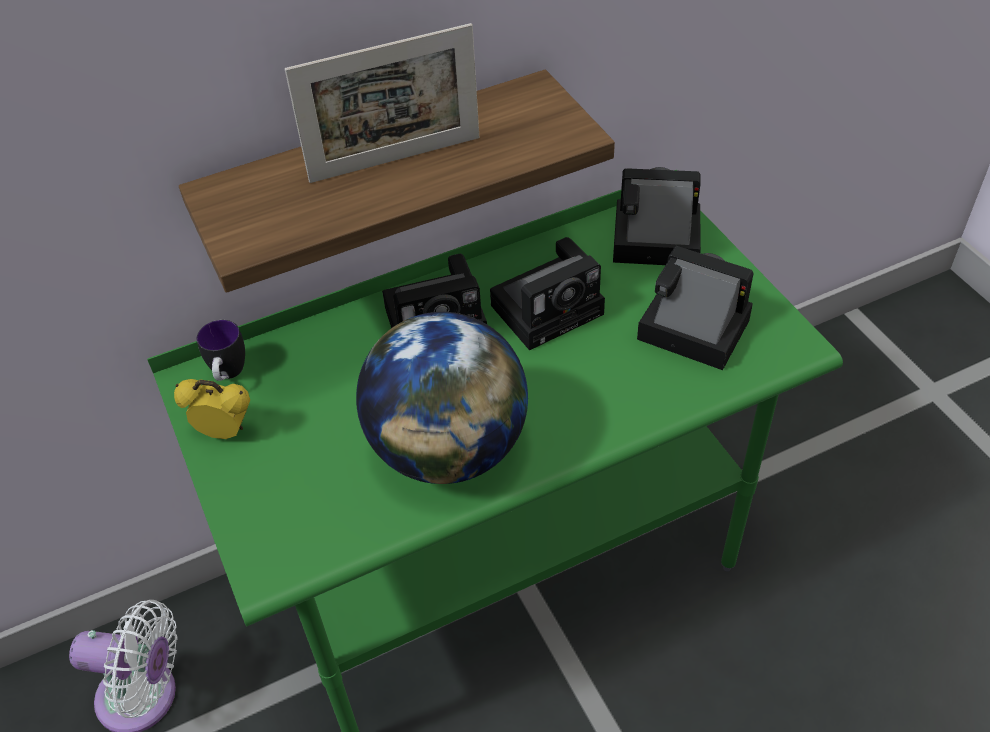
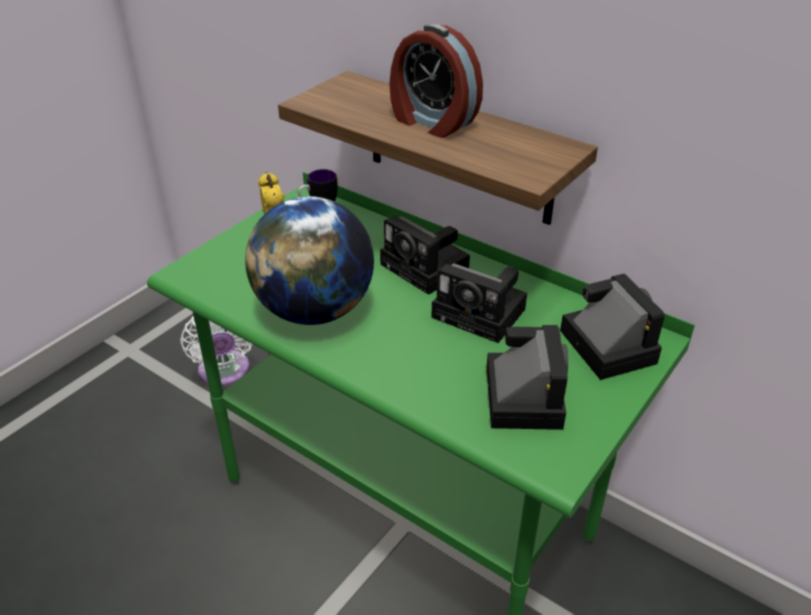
camera: 60 degrees right, 10 degrees down
picture frame [285,23,479,183] -> alarm clock [389,24,483,138]

